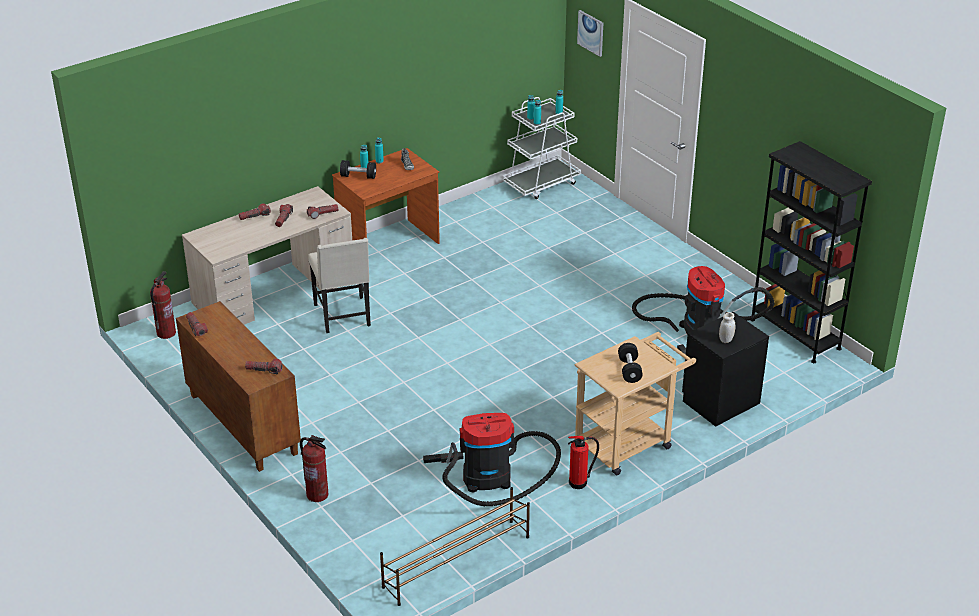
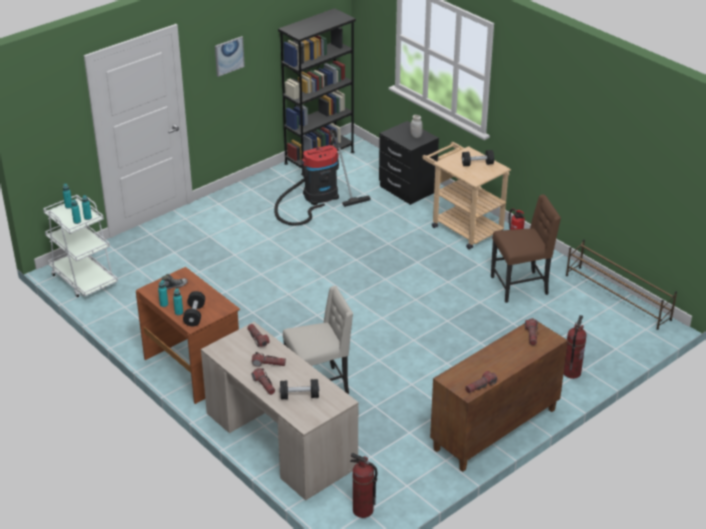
camera: 95 degrees left, 0 degrees up
vacuum cleaner [423,413,561,506] -> brown chair [491,195,561,303]
picture [577,10,603,57] -> picture moved to [215,36,245,77]
none -> black dumbbell [279,379,320,399]

